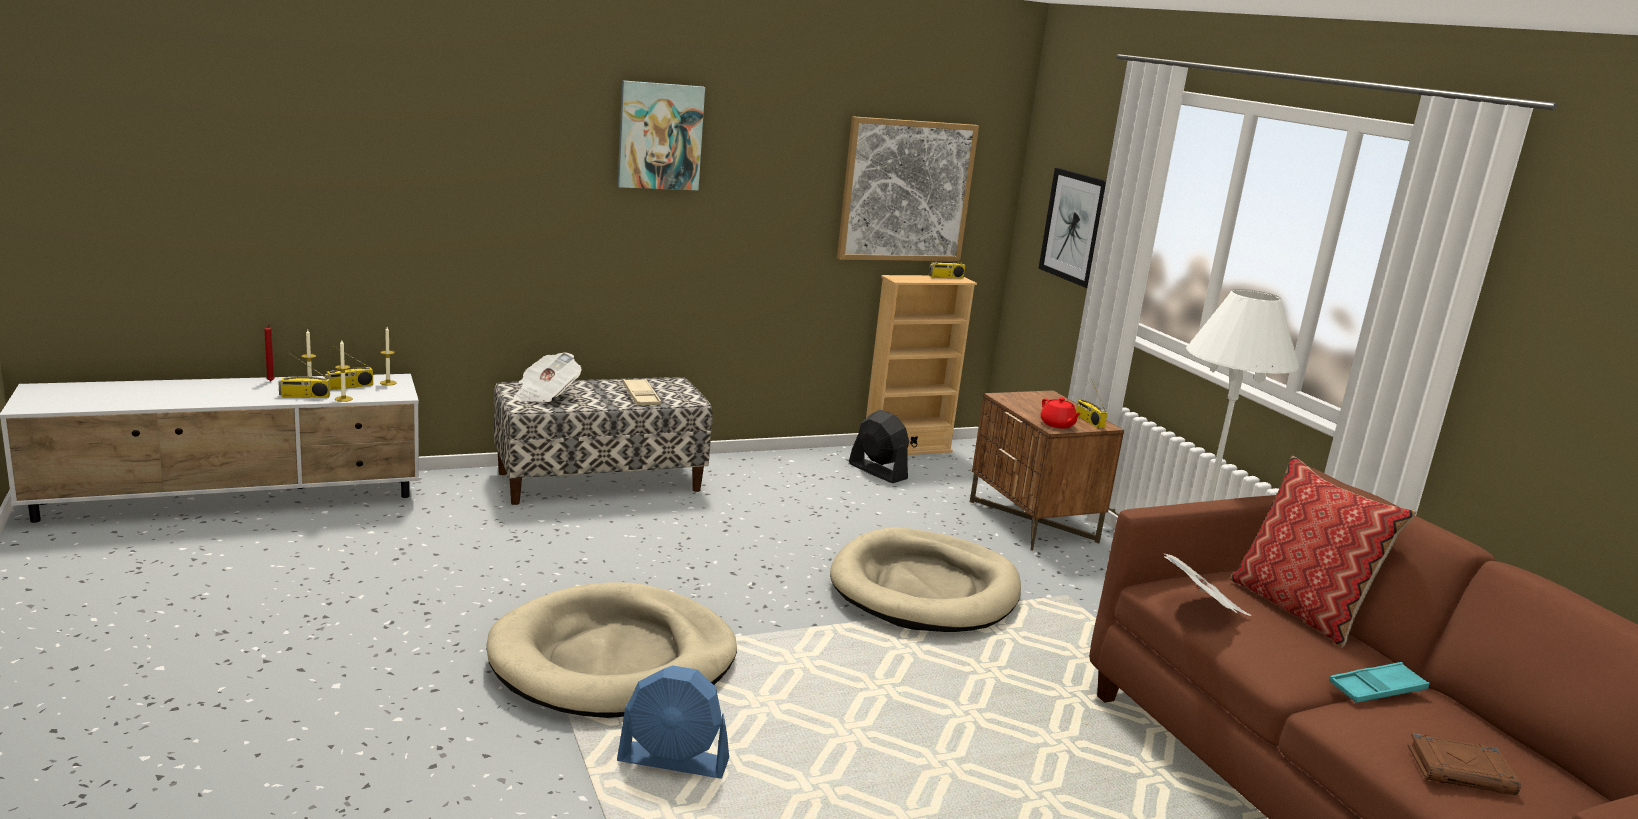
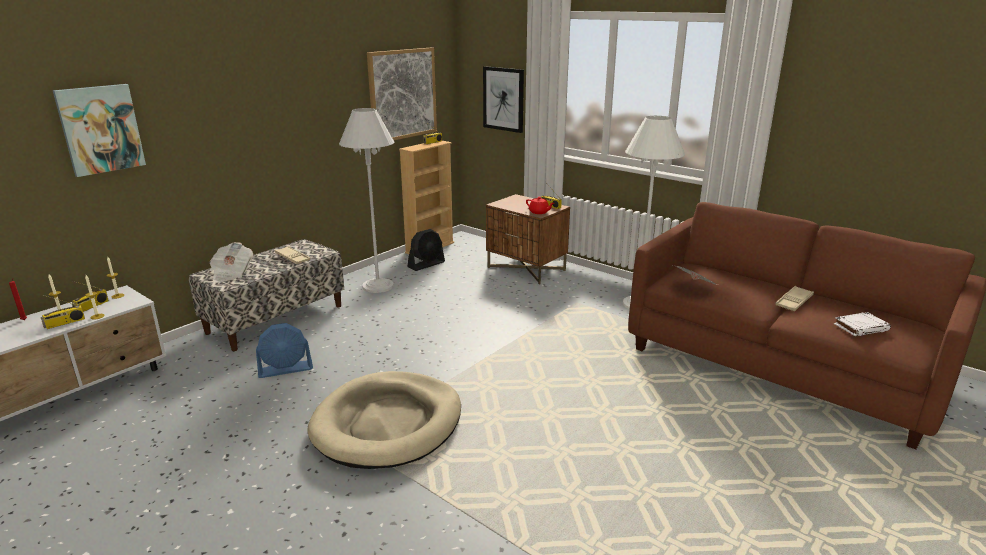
camera: 25 degrees left, 5 degrees up
blue fan [617,665,729,779] -> blue fan moved to [256,323,313,378]
picture [618,80,705,190] -> picture moved to [53,84,146,177]
beige dog bed [830,527,1021,632] -> none
black fan [849,410,909,483] -> black fan turned 120 degrees clockwise [408,229,445,271]
pillow [1230,456,1417,648] -> none
turquoise tray [1329,662,1430,703] -> beige tray [775,286,814,311]
brown book [1408,733,1521,795] -> white book [834,312,891,337]
none -> white floor lamp [339,108,394,293]

